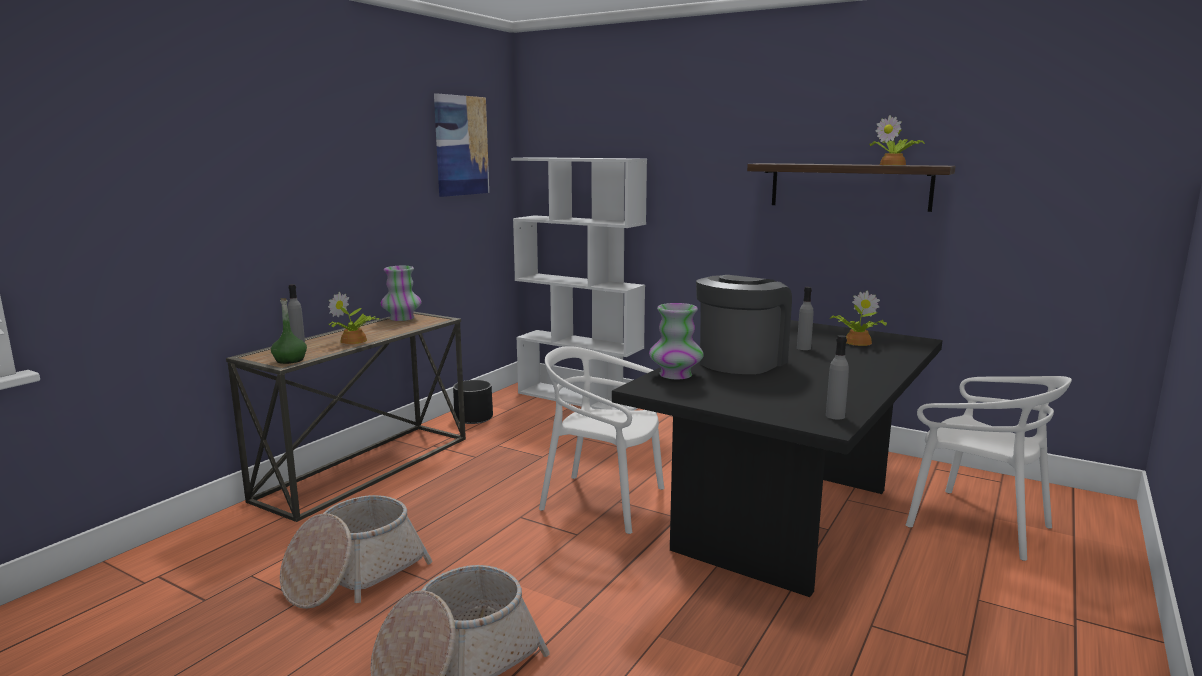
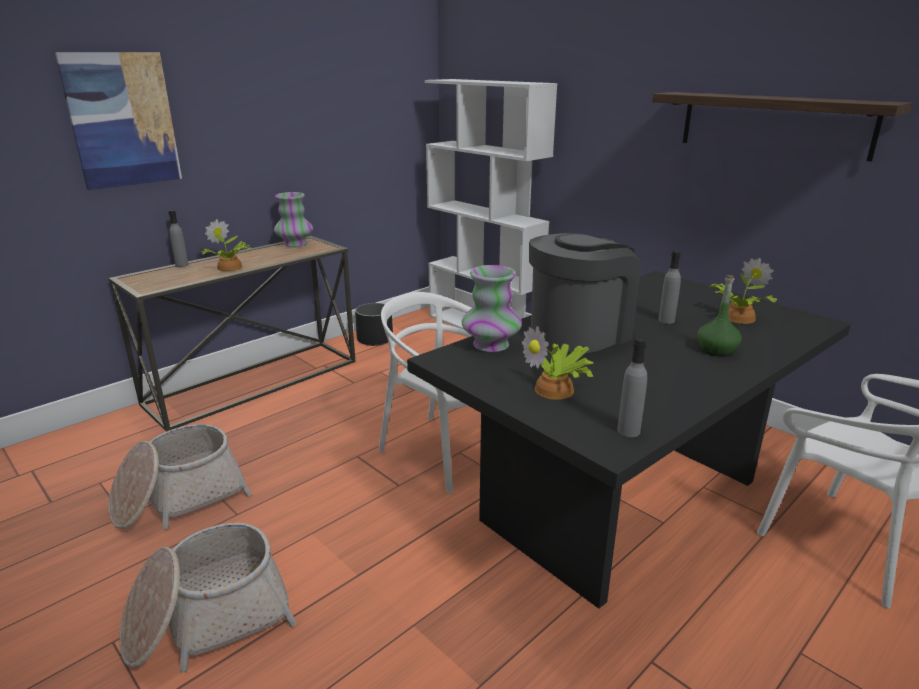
camera: 15 degrees right, 10 degrees up
green bottle [271,298,307,364] -> green bottle moved to [697,275,742,357]
picture [434,93,489,197] -> picture moved to [55,52,182,190]
potted plant [869,115,925,165] -> potted plant moved to [522,326,593,400]

